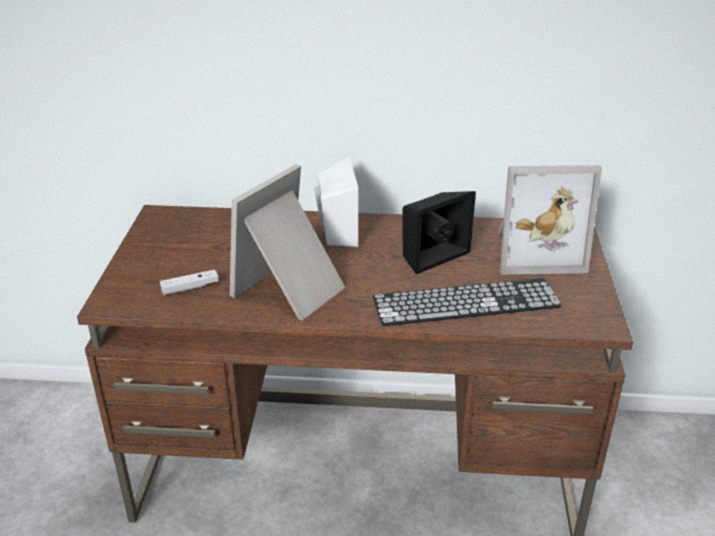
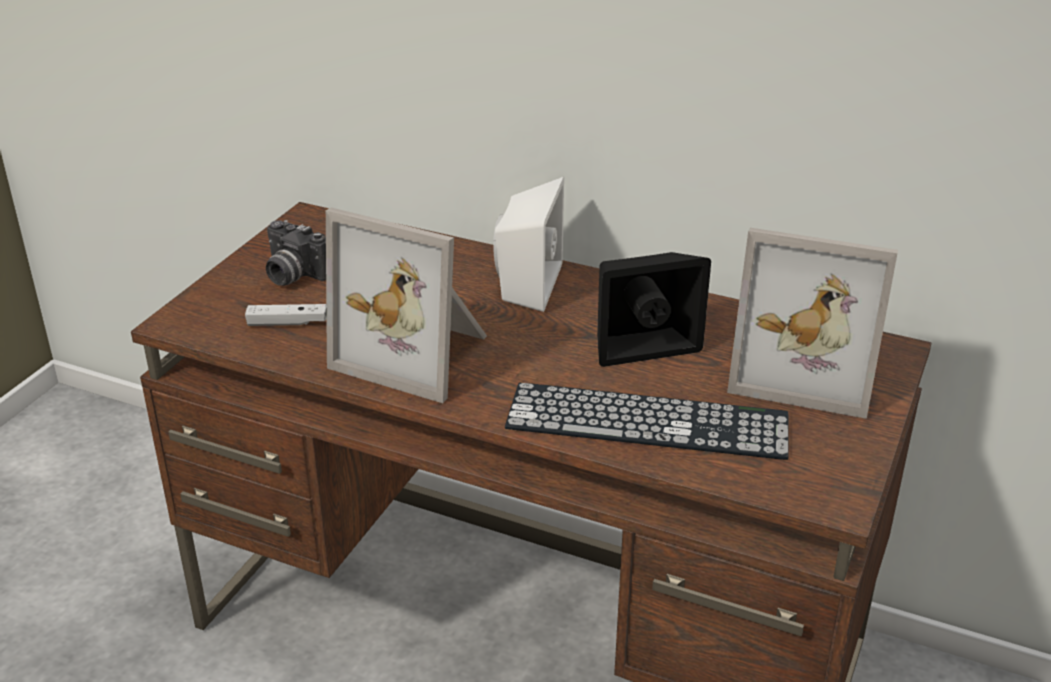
camera: 20 degrees right, 0 degrees up
picture frame [230,164,345,321] -> picture frame turned 120 degrees counterclockwise [326,208,487,403]
none -> camera [266,220,326,286]

